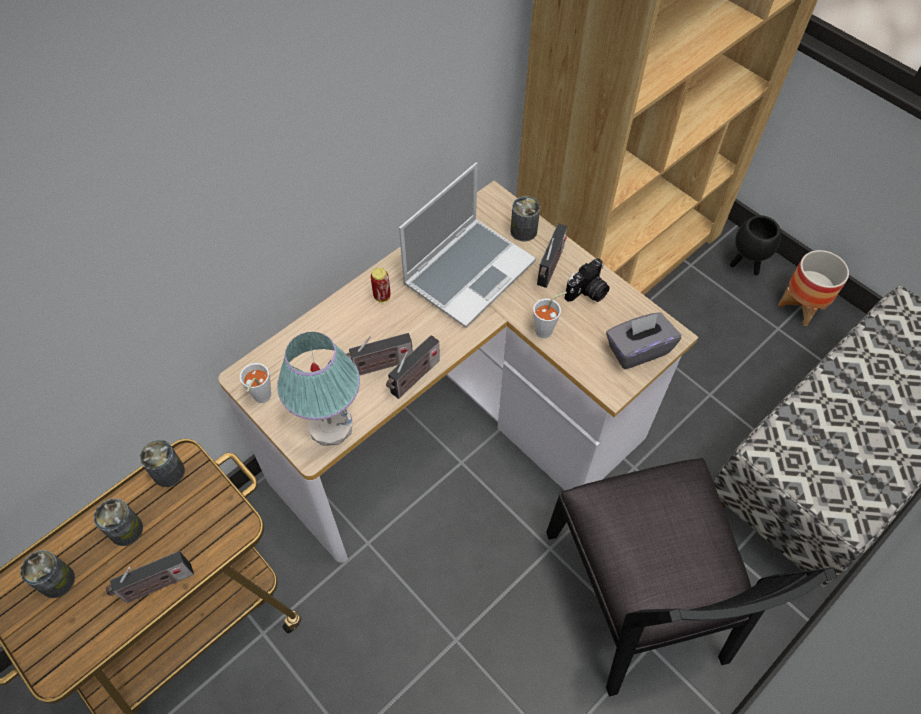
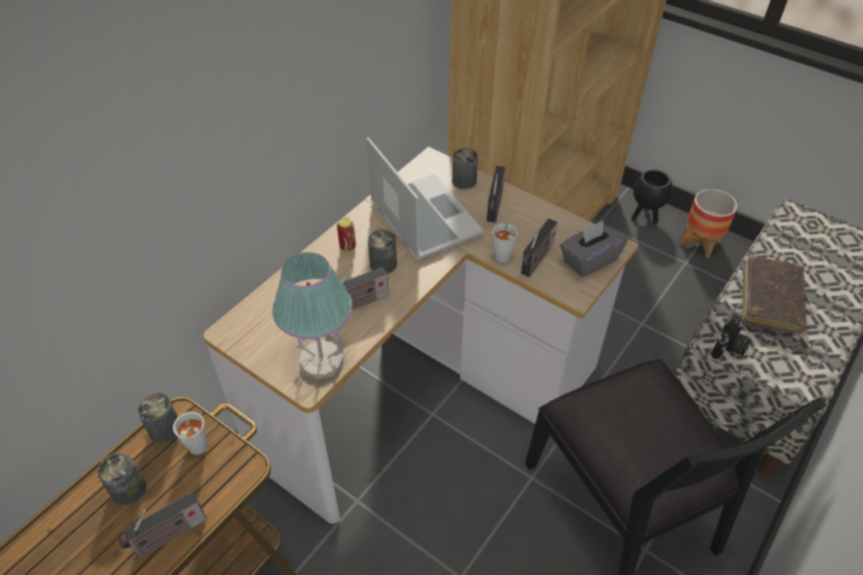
camera: 10 degrees left, 10 degrees down
can [20,550,75,598] -> can moved to [368,229,397,274]
white cup [240,363,271,403] -> white cup moved to [173,412,208,455]
radio [386,335,440,399] -> radio moved to [521,218,557,277]
laptop [399,162,536,328] -> laptop turned 60 degrees counterclockwise [367,137,484,261]
camera [564,258,610,302] -> camera moved to [711,317,752,359]
none -> brown book [742,256,806,334]

